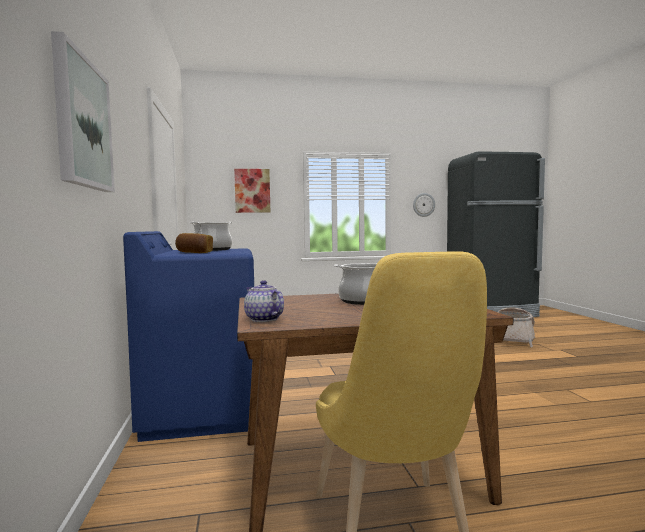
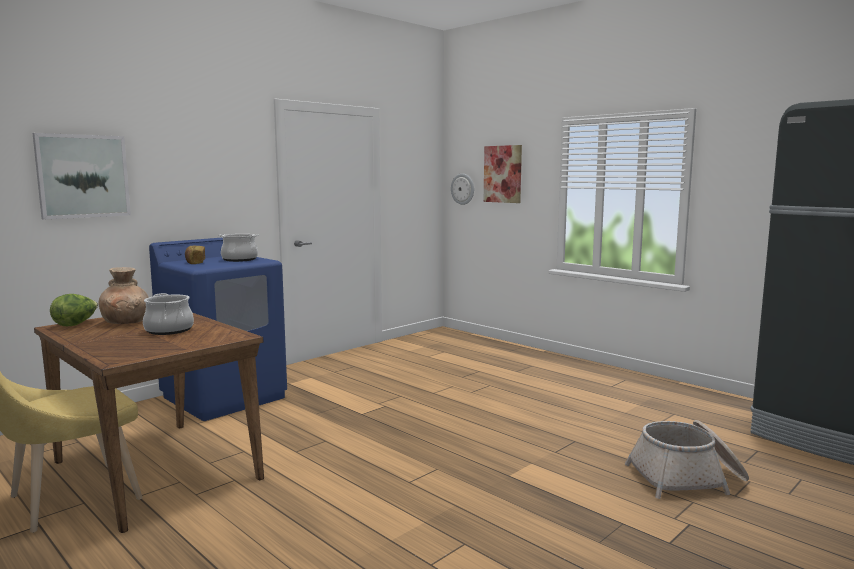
camera: 55 degrees right, 5 degrees up
teapot [244,280,284,322] -> lettuce [50,294,98,326]
wall clock [413,193,435,217] -> wall clock moved to [451,173,474,205]
none -> brown vase [98,267,149,324]

